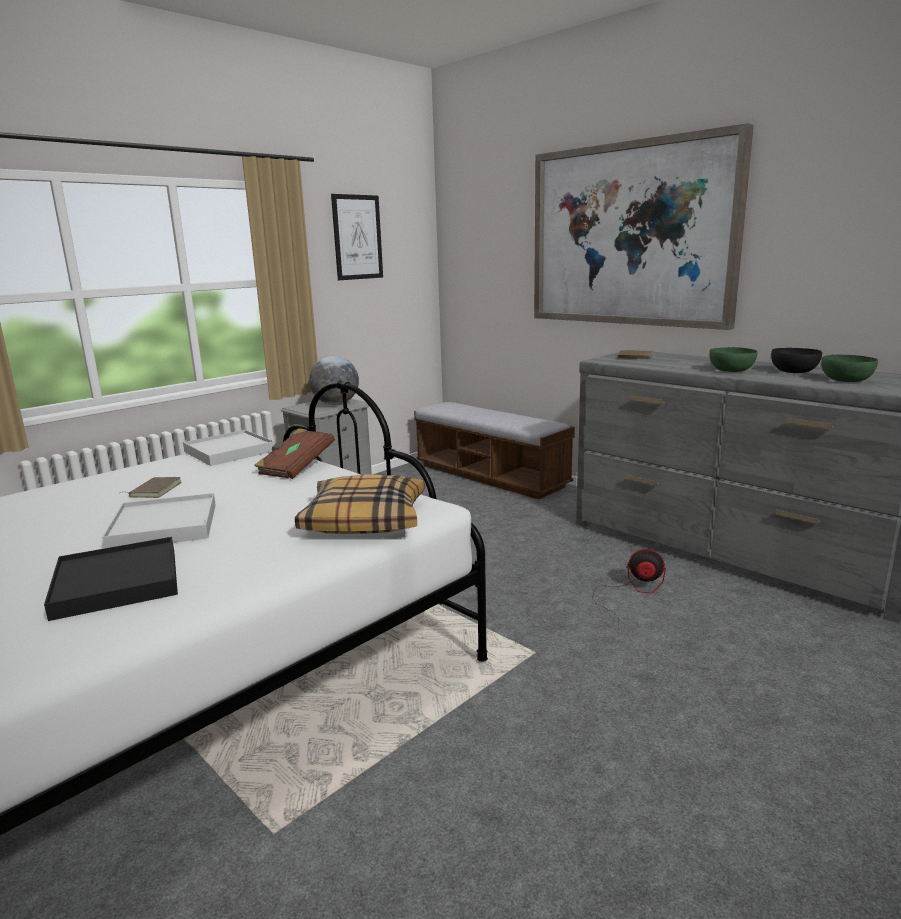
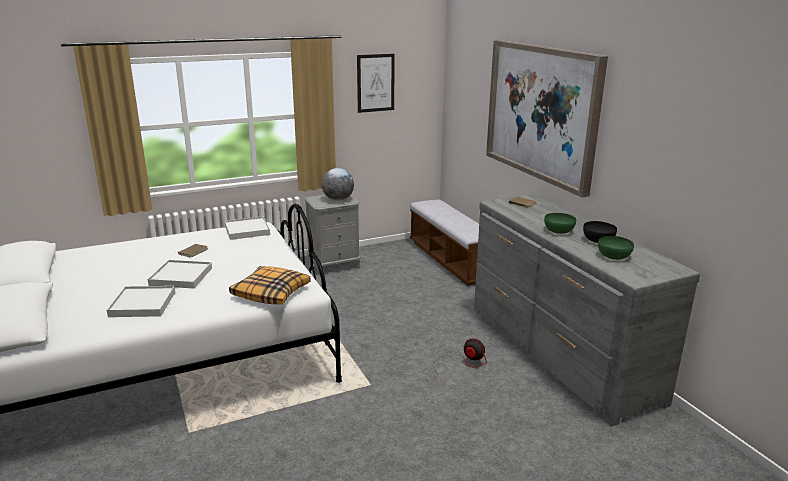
camera: 20 degrees right, 5 degrees up
black tray [44,537,178,621] -> white tray [107,286,175,317]
brown book [254,428,335,479] -> none

